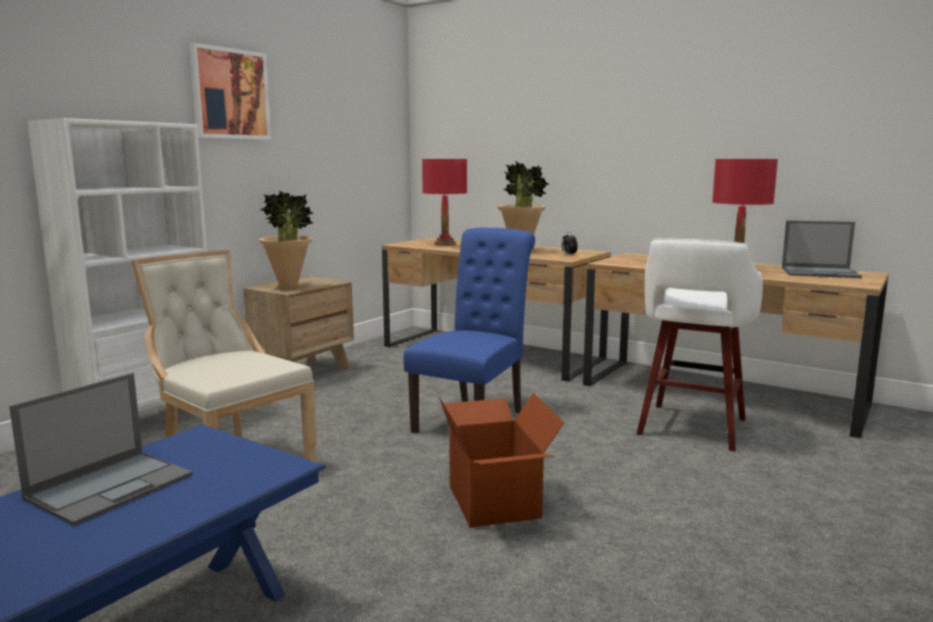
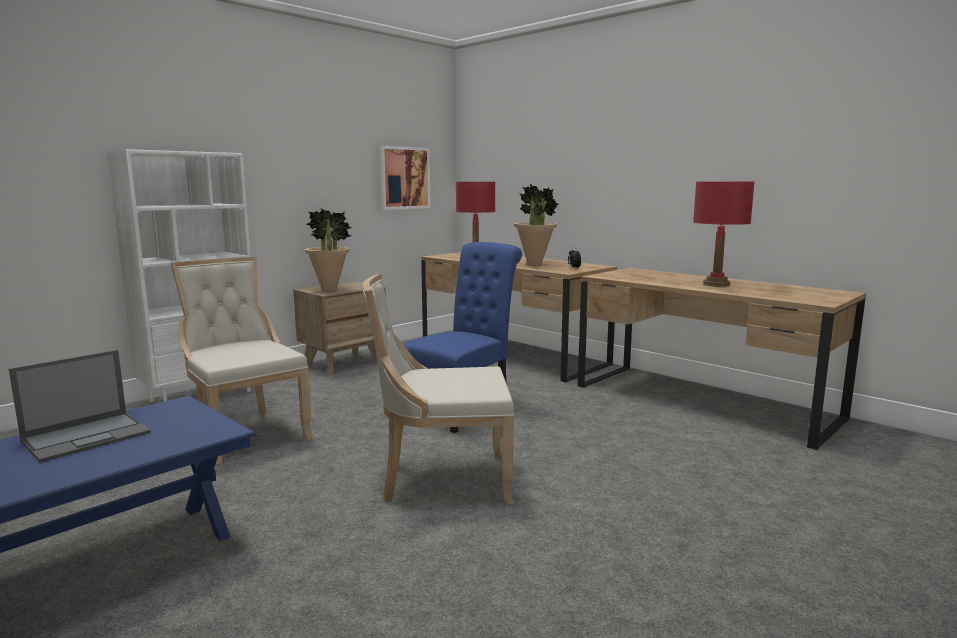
camera: 10 degrees right, 0 degrees up
picture [189,43,271,140] -> picture moved to [379,146,431,210]
cardboard box [439,393,564,528] -> beige chair [362,274,514,504]
white stool [637,238,763,451] -> none
laptop [782,221,862,278] -> none

